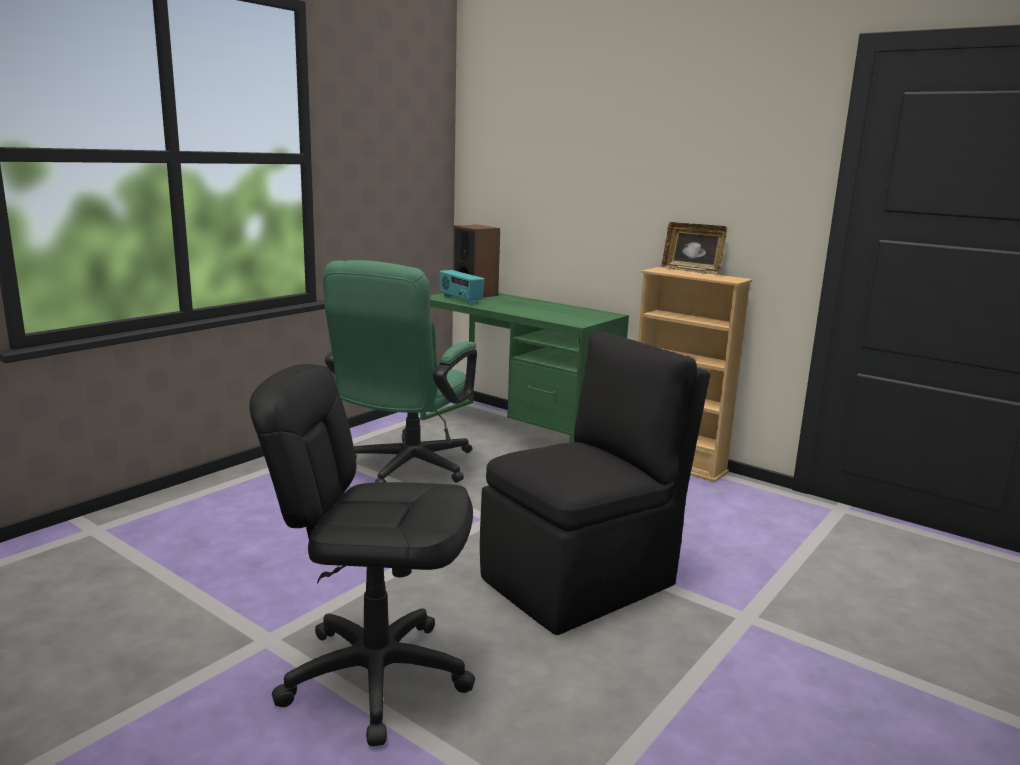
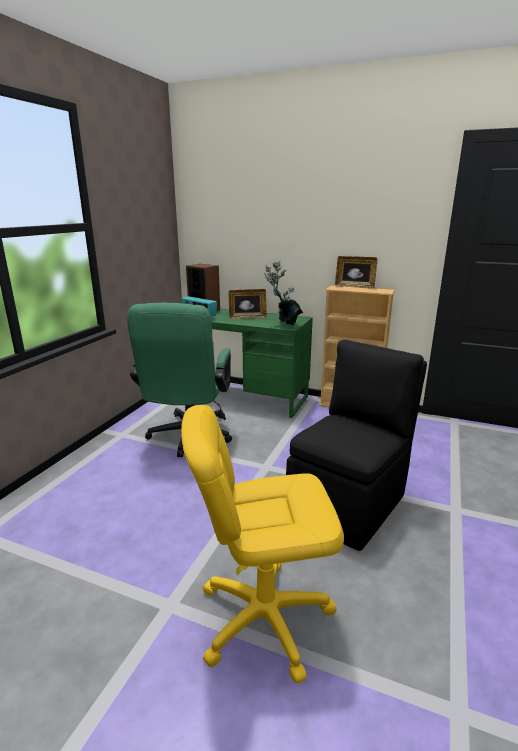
camera: 15 degrees left, 5 degrees up
black office chair [249,364,475,747] -> yellow office chair [181,405,344,684]
none -> picture frame [229,289,267,319]
none -> potted plant [264,261,303,325]

